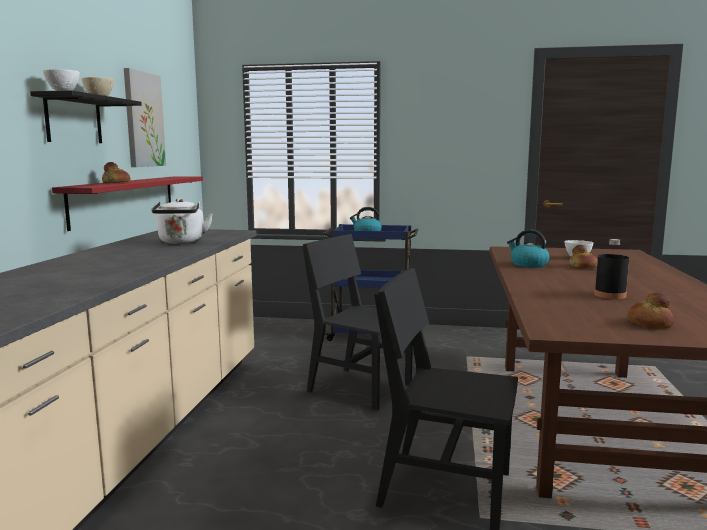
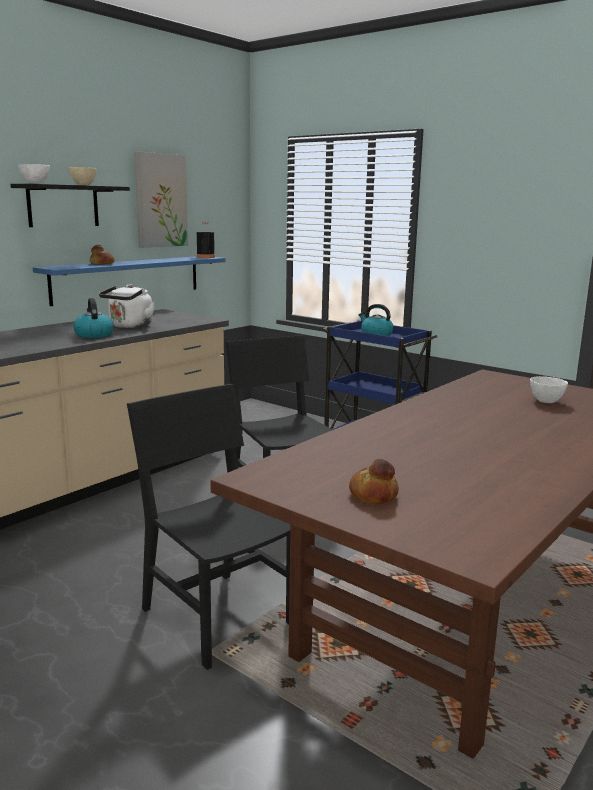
camera: 30 degrees right, 5 degrees up
red shelf [52,176,203,231] -> blue shelf [33,256,225,306]
kettle [507,229,550,268] -> kettle moved to [73,298,114,338]
bread [569,245,598,268] -> none
black bottle [594,239,629,299] -> black bottle moved to [197,221,215,258]

